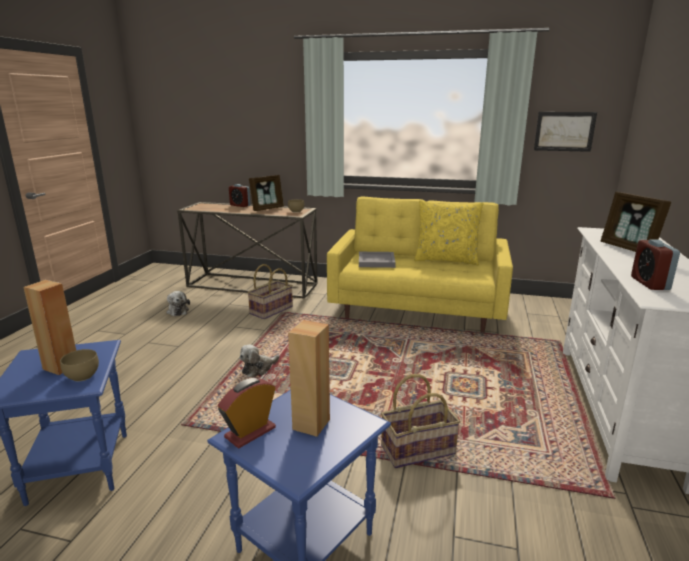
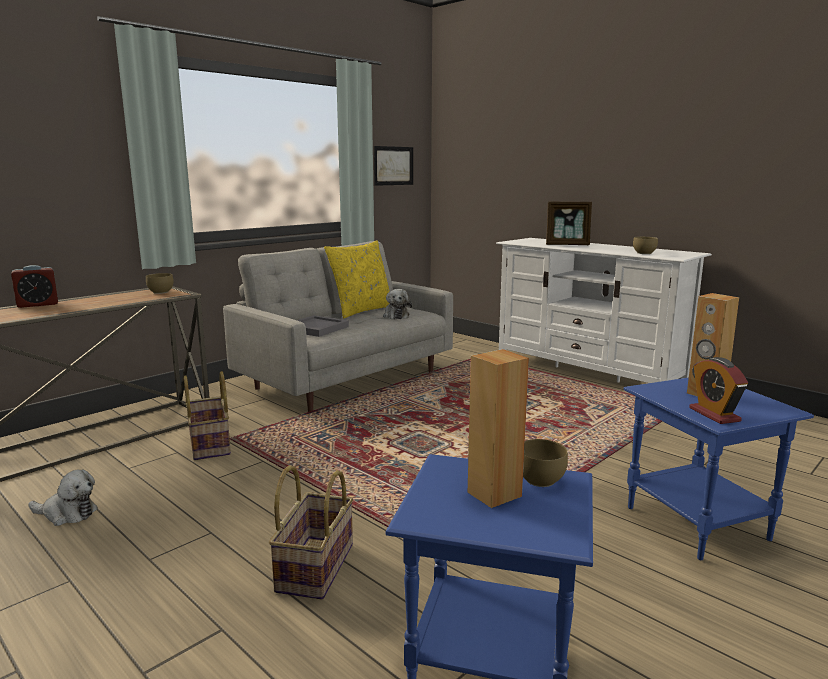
camera: 60 degrees left, 5 degrees down
plush toy [240,344,280,377] -> plush toy moved to [383,289,412,319]
picture frame [249,175,284,211] -> none
yellow sofa [327,196,513,333] -> grey sofa [223,241,453,412]
basket [381,374,460,468] -> basket moved to [269,465,353,600]
alarm clock [631,239,680,290] -> brown bowl [633,237,658,254]

